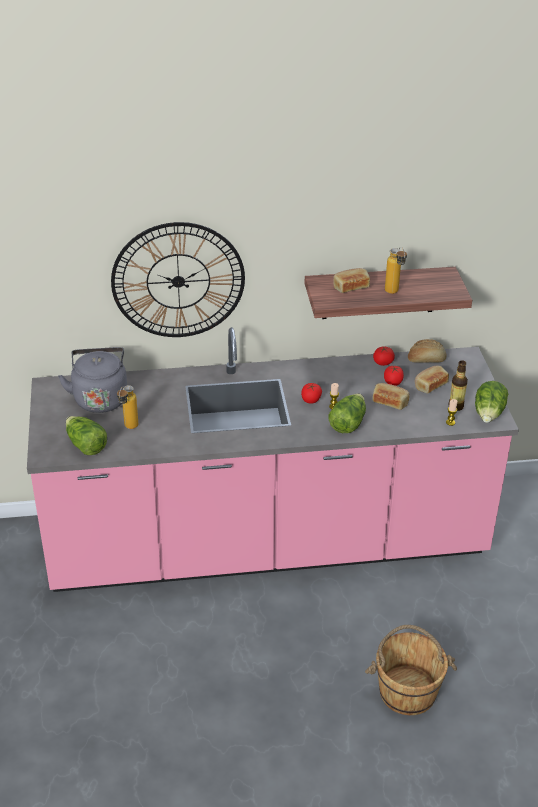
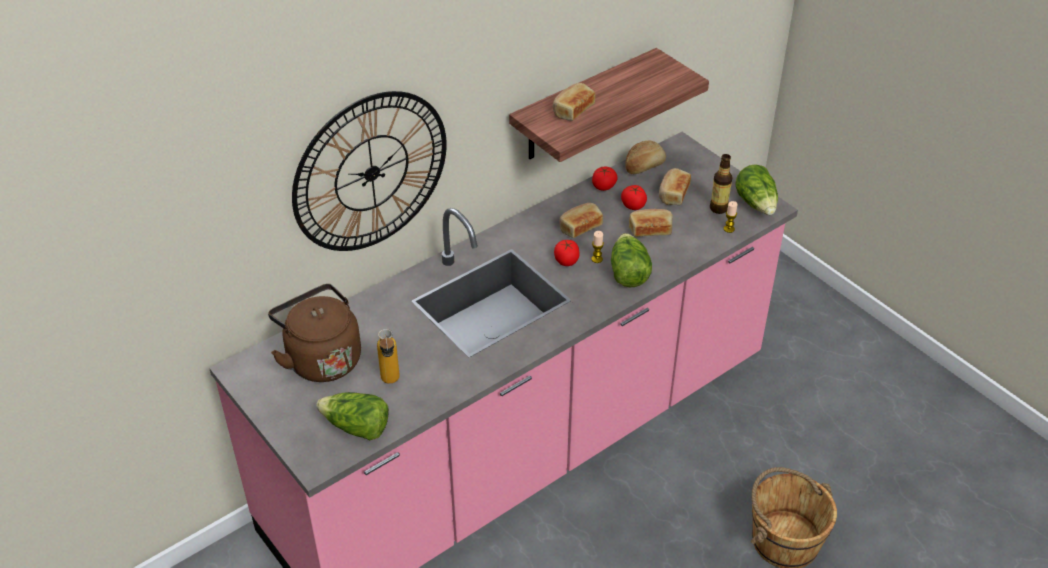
camera: 30 degrees left, 5 degrees up
grey kettle [58,347,127,413] -> brown kettle [268,284,361,382]
bottle [385,247,407,294] -> none
none -> bread [559,203,603,238]

